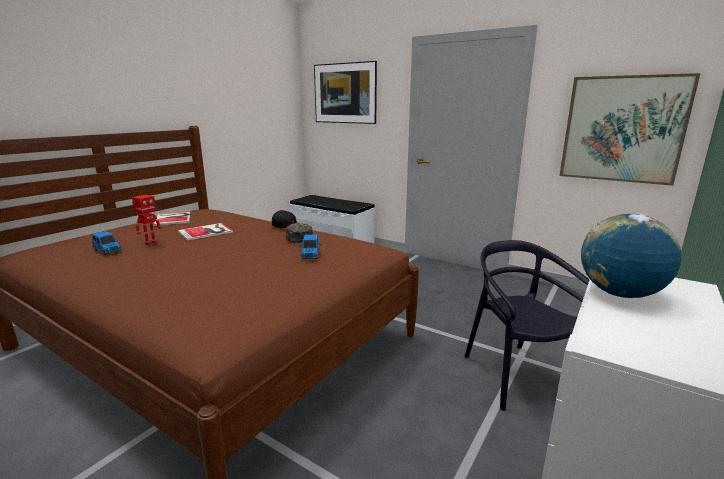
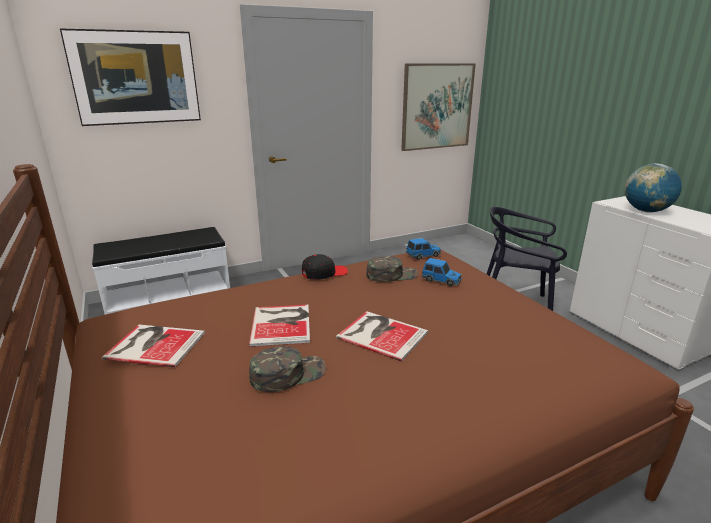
camera: 60 degrees left, 5 degrees up
toy car [92,231,122,255] -> toy car moved to [406,238,441,260]
toy robot [132,195,162,245] -> green cap [249,346,326,392]
none -> book [336,311,428,361]

